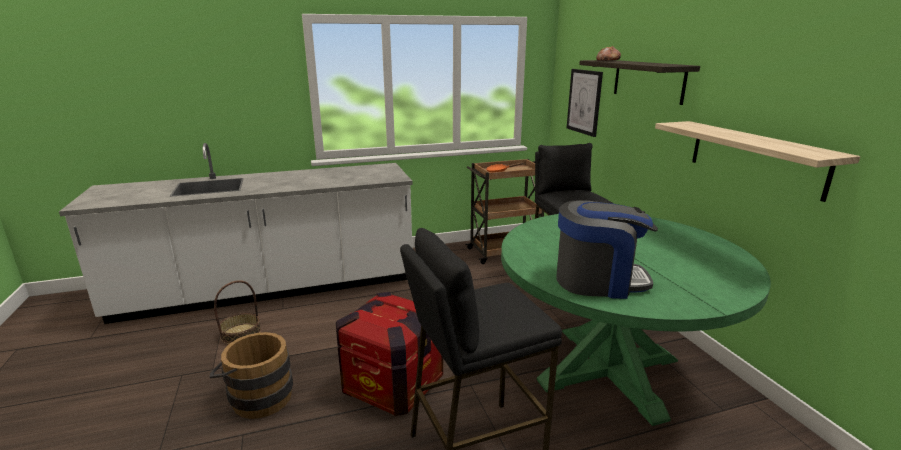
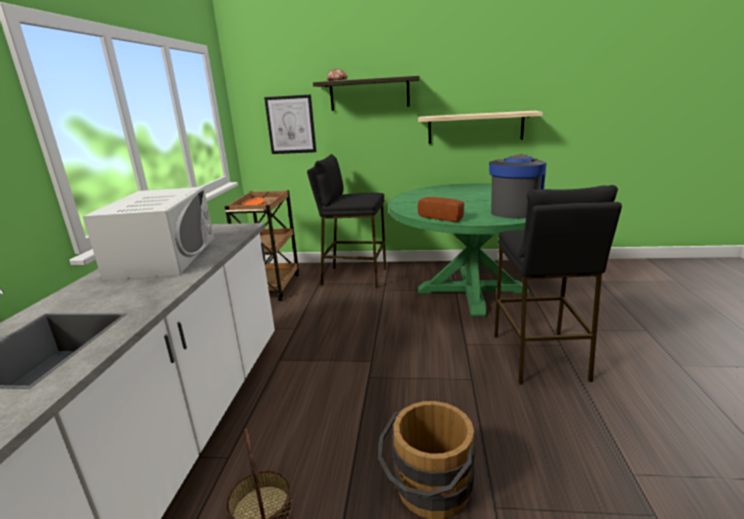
camera: 65 degrees left, 0 degrees up
crate [336,292,443,416] -> none
none -> white microwave [83,187,214,280]
none -> bread [418,197,464,222]

